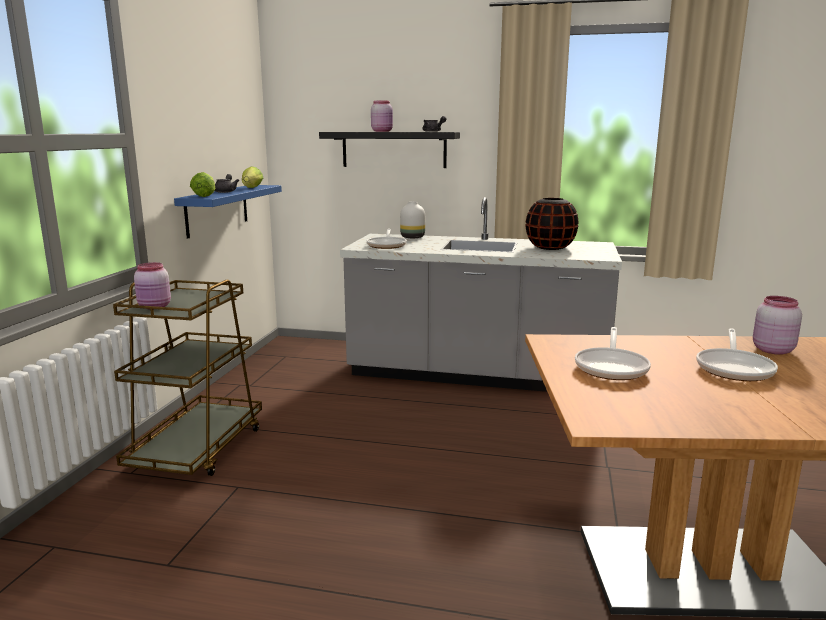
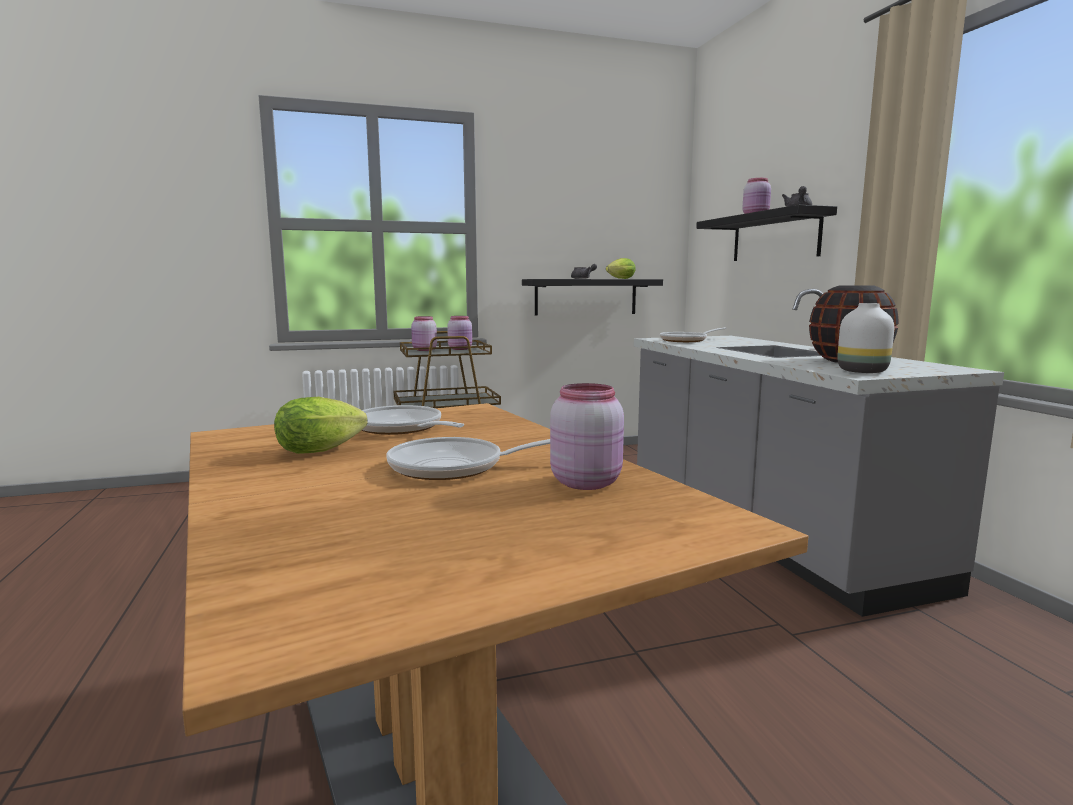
camera: 60 degrees right, 5 degrees down
blue shelf [174,185,282,239] -> black shelf [522,279,663,315]
lettuce [190,172,216,197] -> lettuce moved to [274,397,368,454]
white vase [400,201,425,238] -> white vase moved to [837,303,894,373]
frying pan [575,327,651,380] -> frying pan turned 60 degrees clockwise [362,405,464,435]
none -> pink jar [447,316,472,350]

